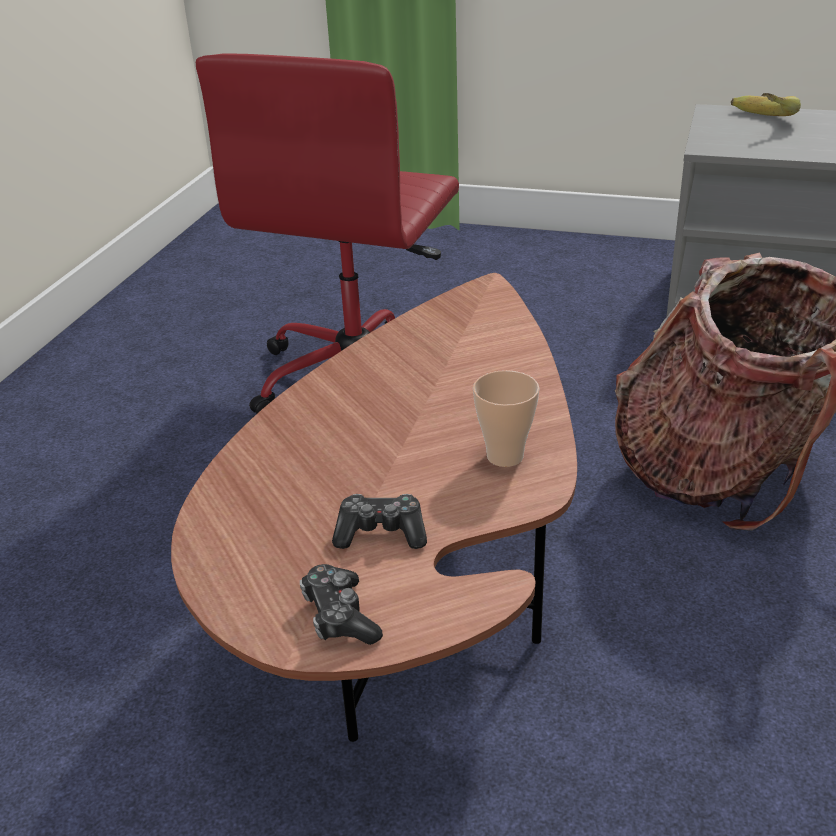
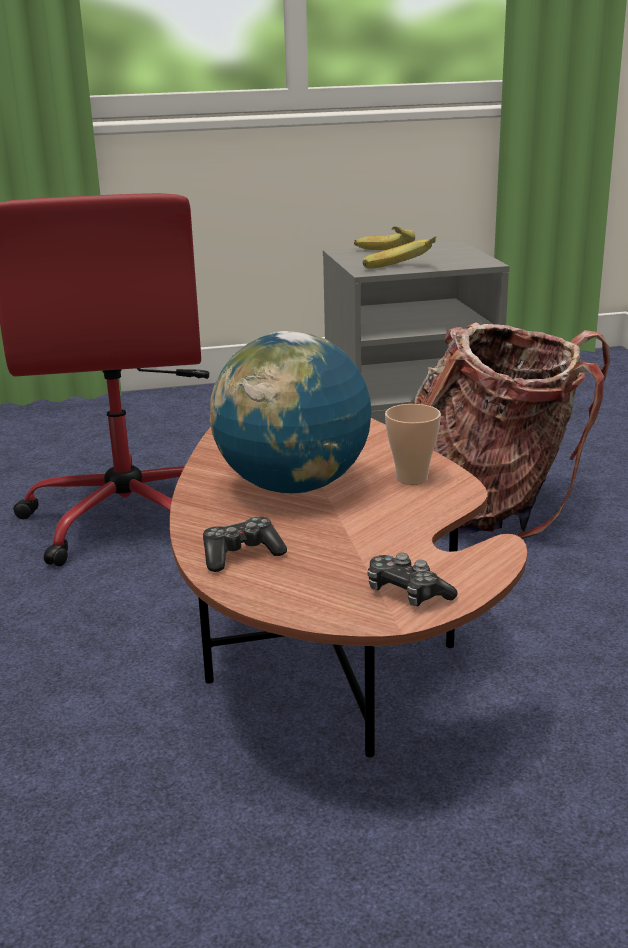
camera: 30 degrees left, 10 degrees down
game controller [332,494,427,549] -> game controller moved to [203,517,287,572]
none -> globe [210,331,371,494]
none -> banana [362,236,436,269]

